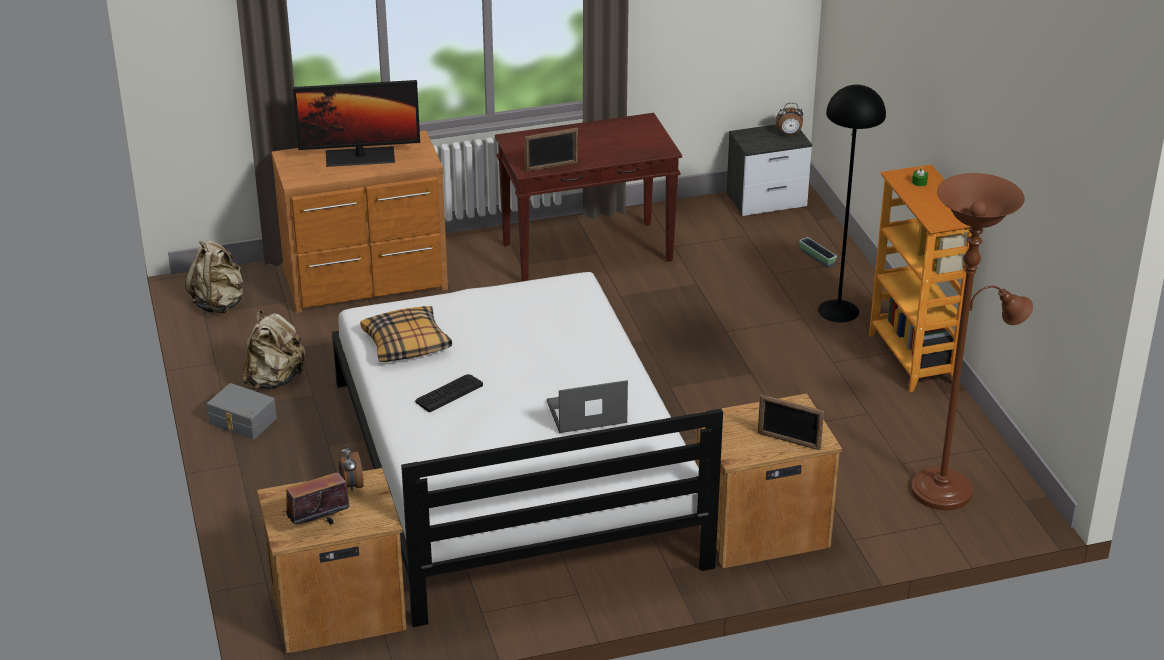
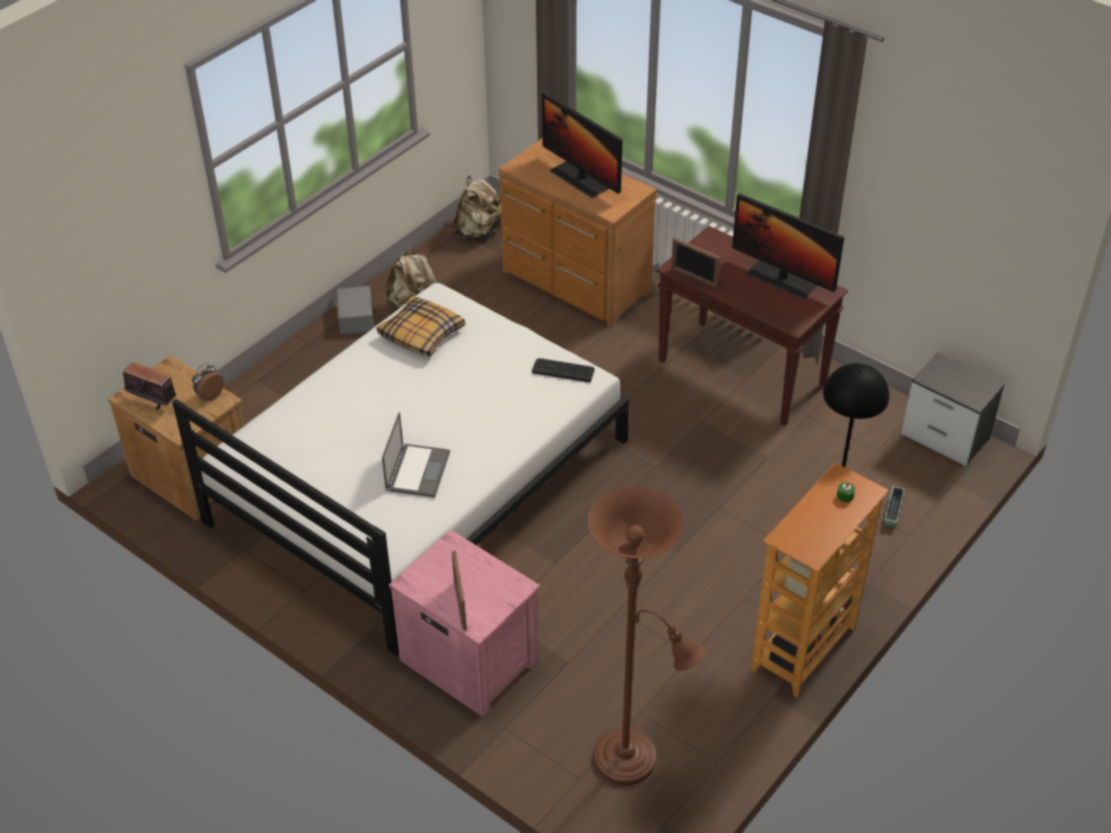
camera: 55 degrees right, 10 degrees up
keyboard [415,374,483,412] -> keyboard moved to [532,358,595,382]
laptop [547,380,628,433] -> laptop turned 60 degrees clockwise [382,412,450,498]
brown nightstand [694,394,842,569] -> pink nightstand [389,530,540,717]
alarm clock [776,103,803,135] -> none
none -> monitor [732,193,844,299]

